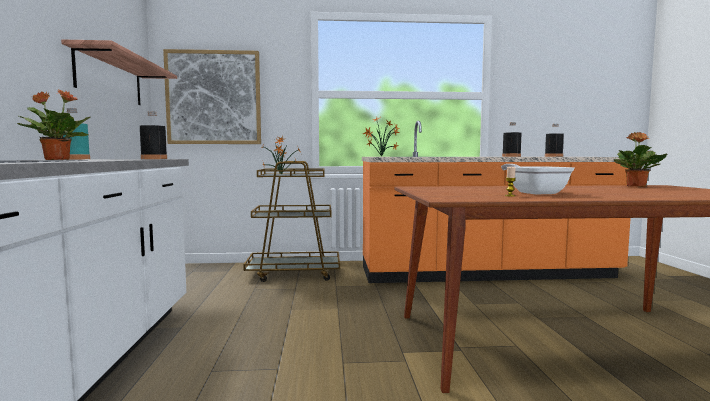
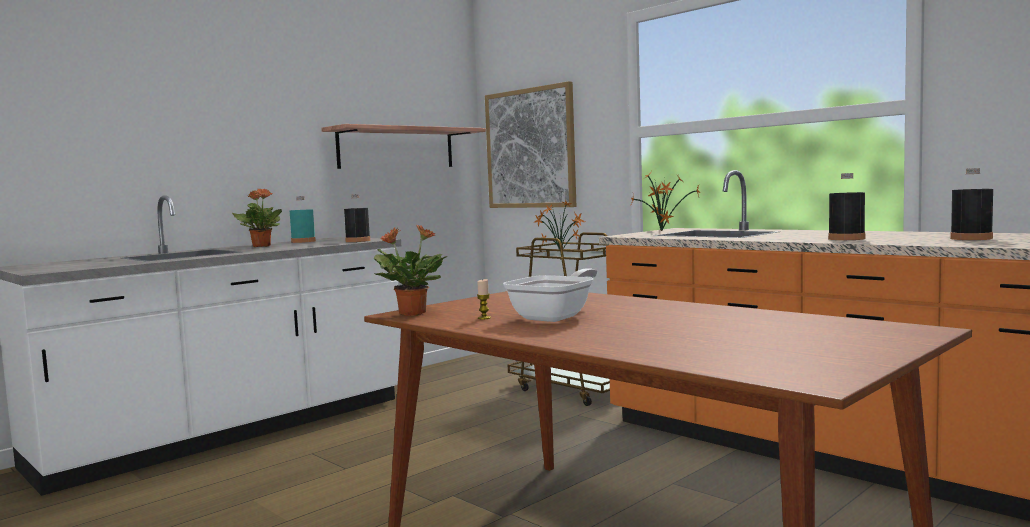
camera: 50 degrees right, 0 degrees up
potted plant [614,132,668,187] -> potted plant moved to [373,225,448,316]

